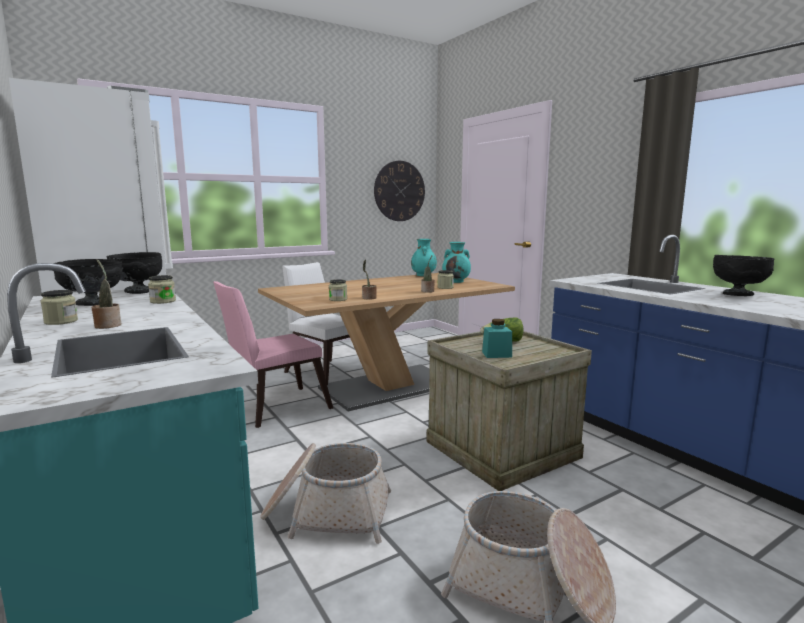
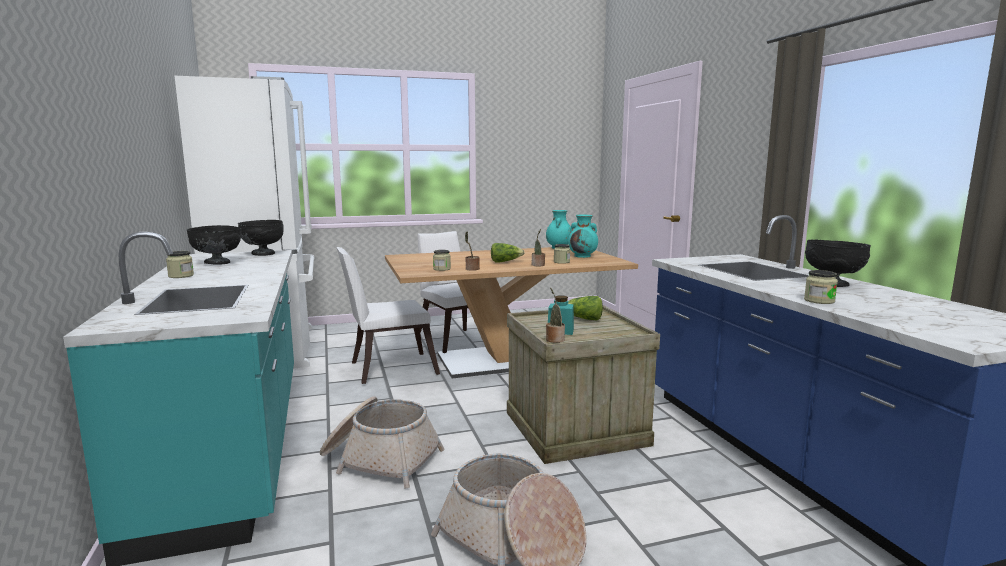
camera: 15 degrees right, 0 degrees up
potted plant [91,259,121,329] -> potted plant moved to [546,287,565,343]
jar [148,275,176,304] -> jar moved to [804,270,838,304]
pink chair [213,281,333,428] -> white chair [337,247,440,384]
wall clock [374,161,425,221] -> none
none -> lettuce [491,243,525,262]

